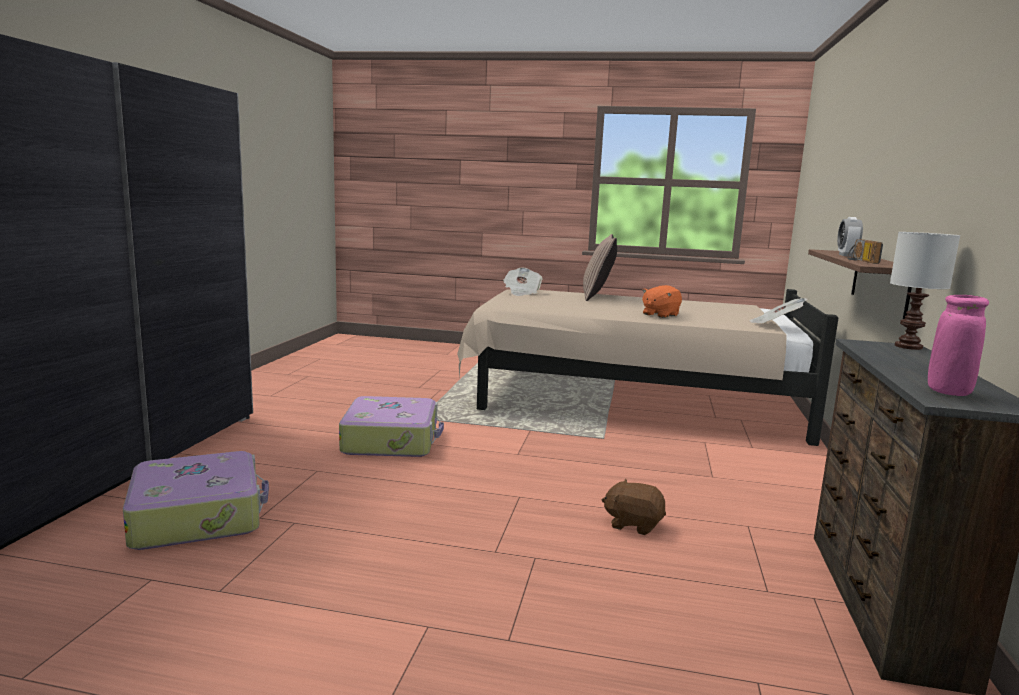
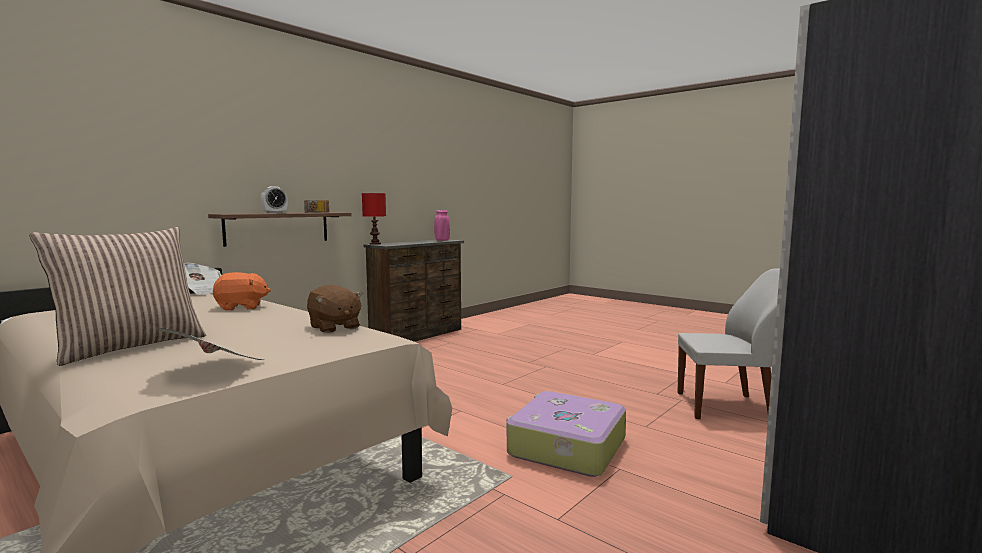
camera: 150 degrees left, 5 degrees down
suitcase [123,451,269,550] -> white chair [678,268,780,419]
brown plush toy [602,479,666,535] -> brown plush toy moved to [307,285,363,333]
white table lamp [890,232,960,350] -> red table lamp [362,193,386,245]

